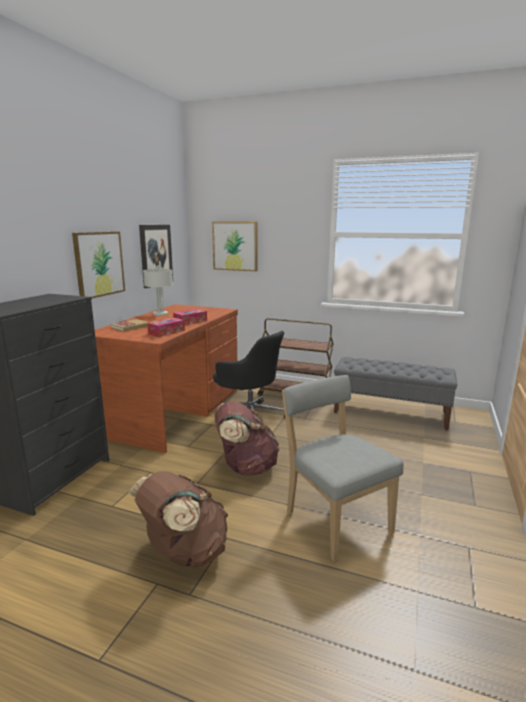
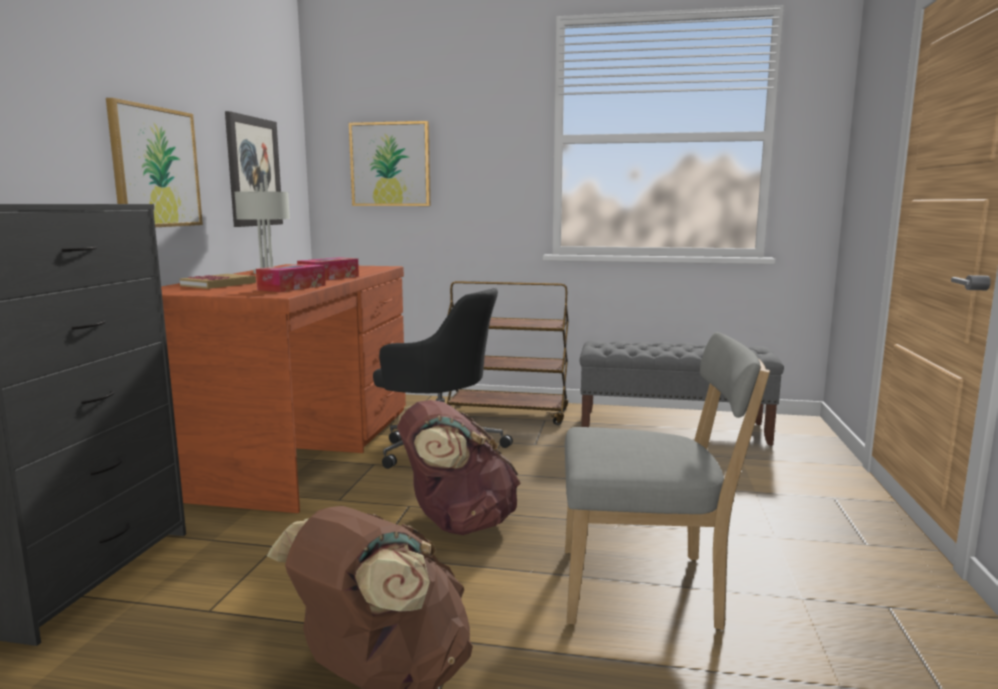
camera: 10 degrees left, 5 degrees down
grey chair [282,375,403,562] -> grey chair turned 135 degrees clockwise [565,332,770,630]

